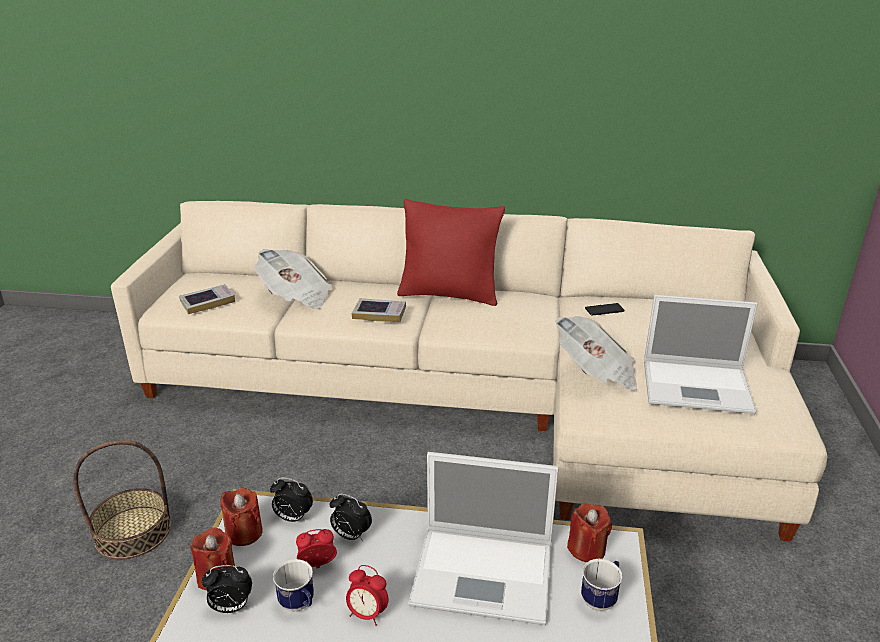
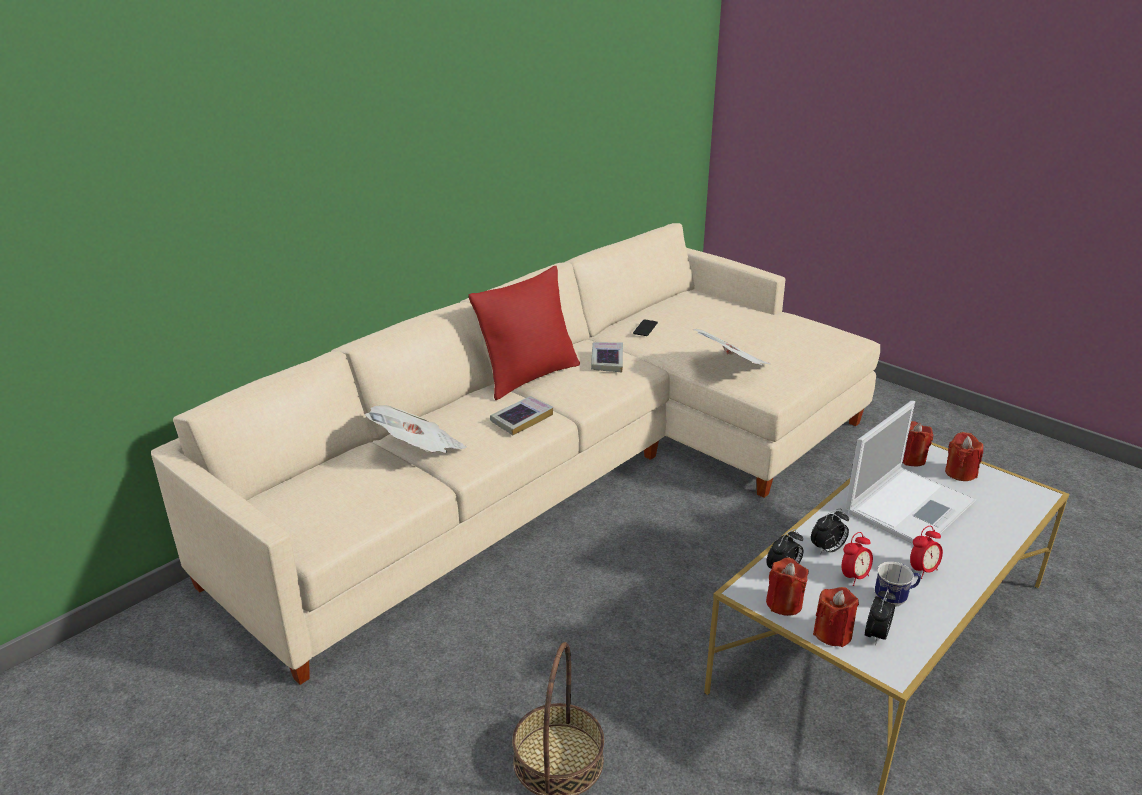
camera: 55 degrees left, 0 degrees up
book [179,284,235,314] -> book moved to [591,342,623,373]
alarm clock [296,529,337,569] -> alarm clock turned 150 degrees counterclockwise [842,532,873,586]
mug [581,559,622,611] -> red candle [945,432,983,481]
laptop [644,295,758,414] -> none

